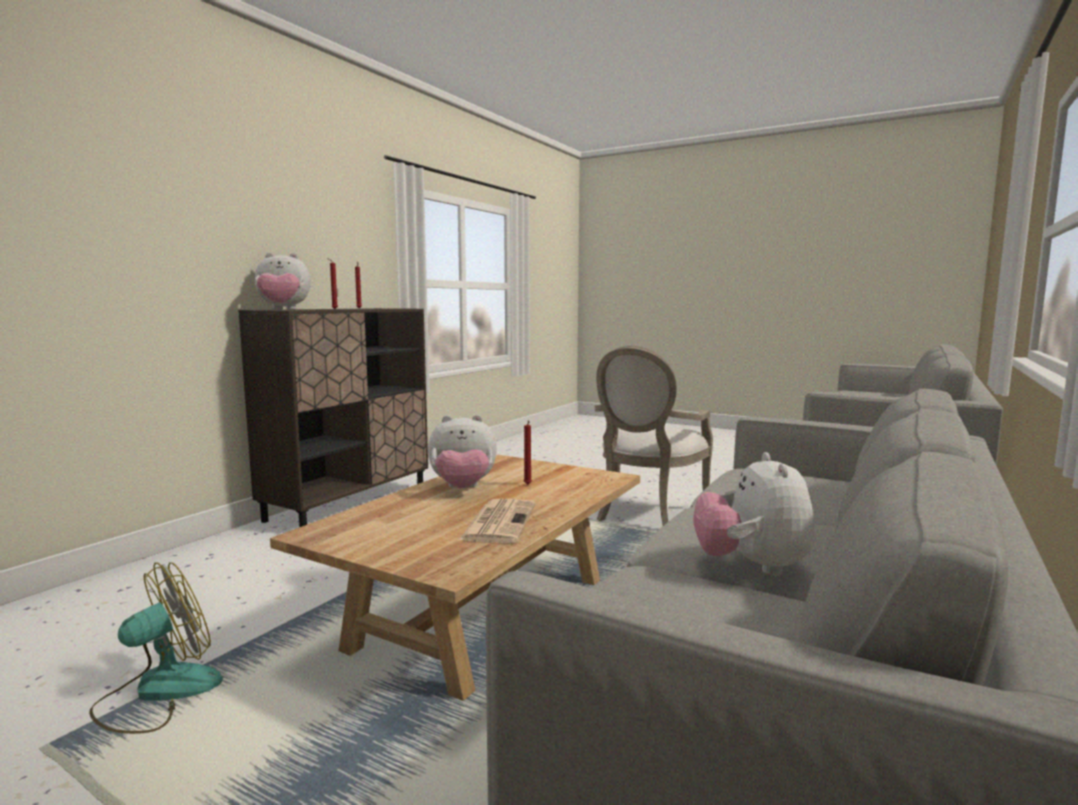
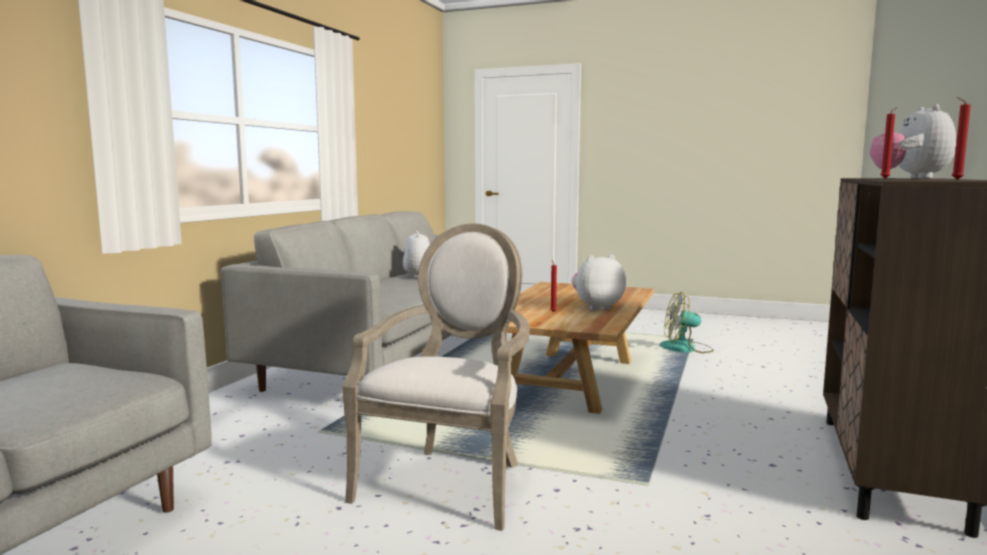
camera: 170 degrees right, 0 degrees up
fan [89,562,223,734] -> fan turned 60 degrees clockwise [660,292,714,353]
plush toy [255,253,311,310] -> plush toy turned 60 degrees counterclockwise [870,104,956,178]
newspaper [459,499,535,543] -> none

